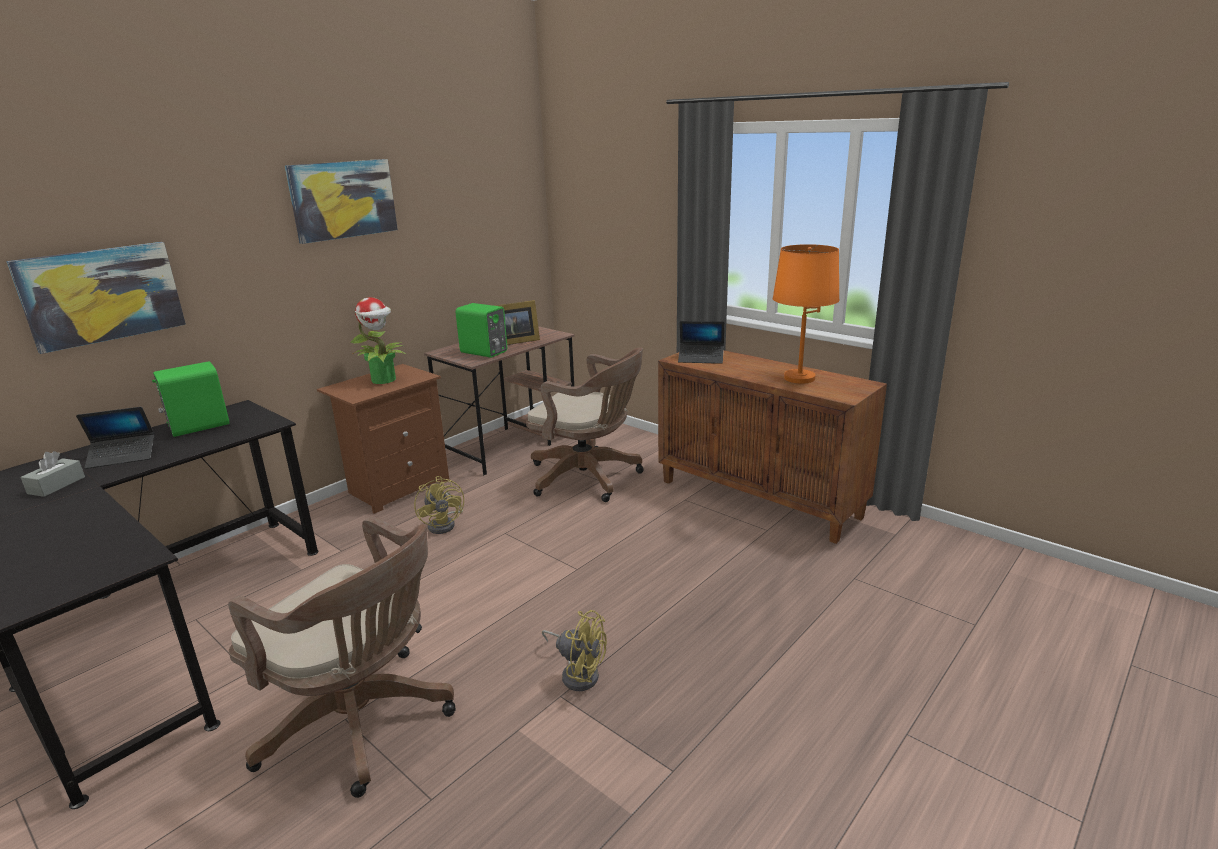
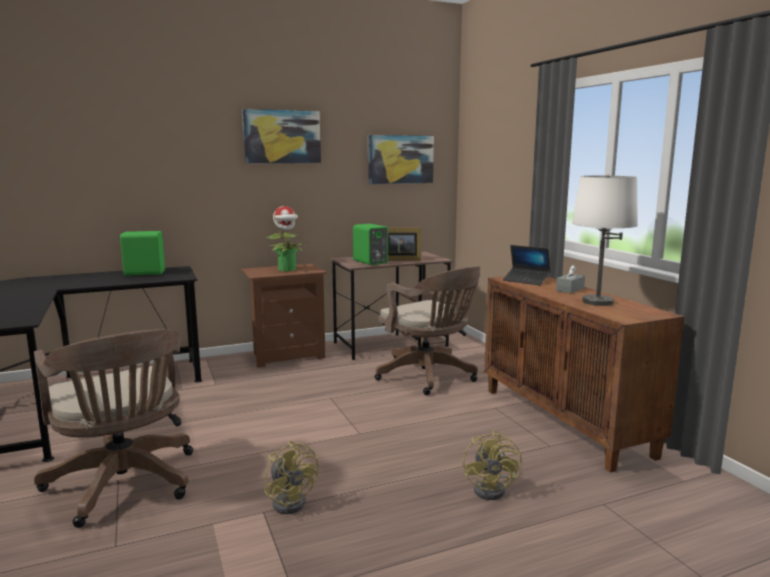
camera: 25 degrees right, 10 degrees down
picture [7,242,186,354] -> picture moved to [368,135,434,184]
grey tissue box [20,451,85,497] -> grey tissue box moved to [556,264,585,293]
laptop [76,407,154,469] -> none
yellow fan [414,476,464,534] -> yellow fan moved to [463,430,522,500]
orange table lamp [773,244,840,384] -> white table lamp [572,175,638,306]

